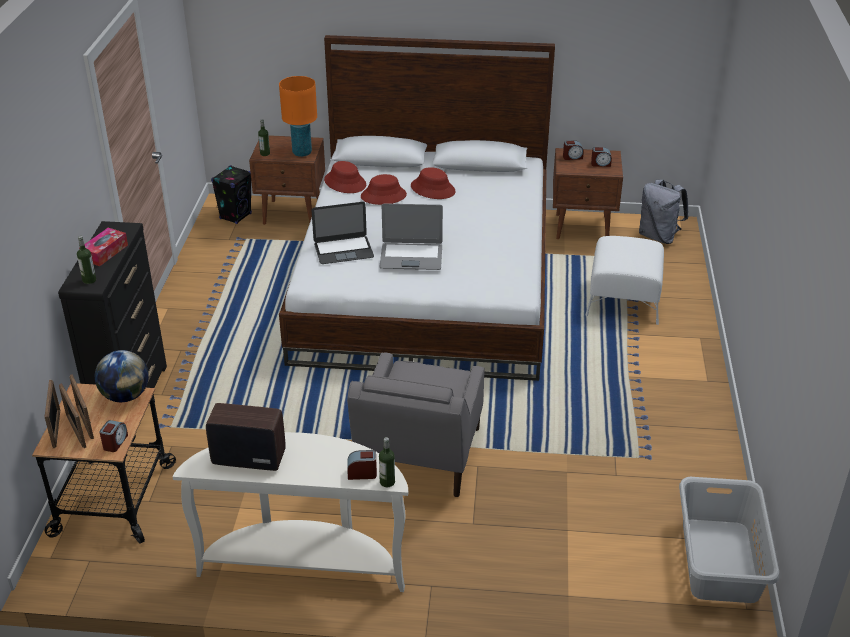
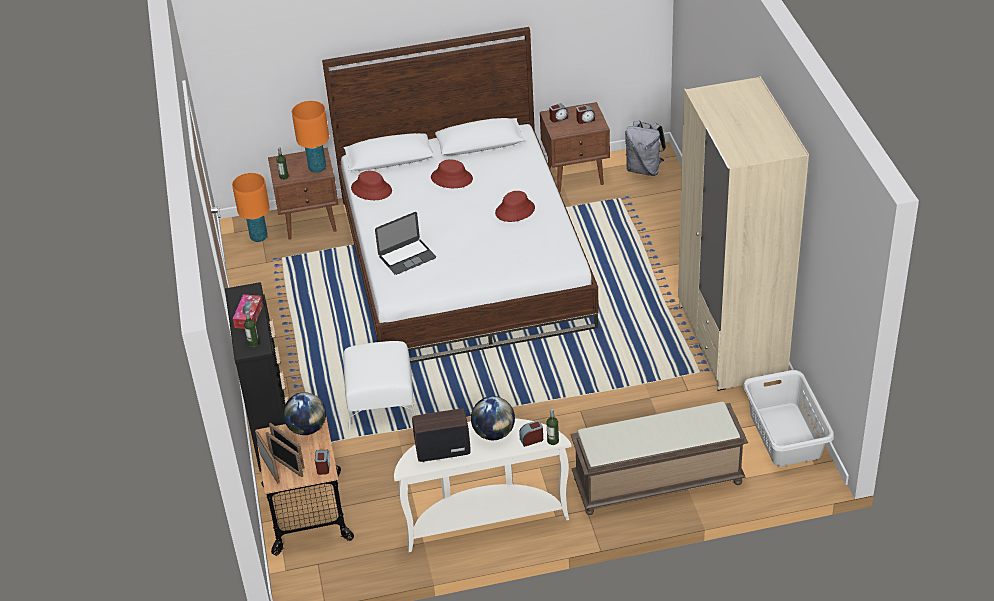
camera: 15 degrees left, 5 degrees up
black speaker [211,165,252,224] -> orange table lamp [232,173,270,242]
grey armchair [347,353,485,497] -> none
red hat [361,174,407,205] -> red hat moved to [495,191,535,222]
laptop [379,203,443,270] -> none
white ottoman [585,236,664,325] -> white ottoman moved to [343,341,416,430]
none -> globe [471,396,515,440]
none -> brown bench [570,402,748,515]
none -> beige wardrobe [678,76,809,391]

